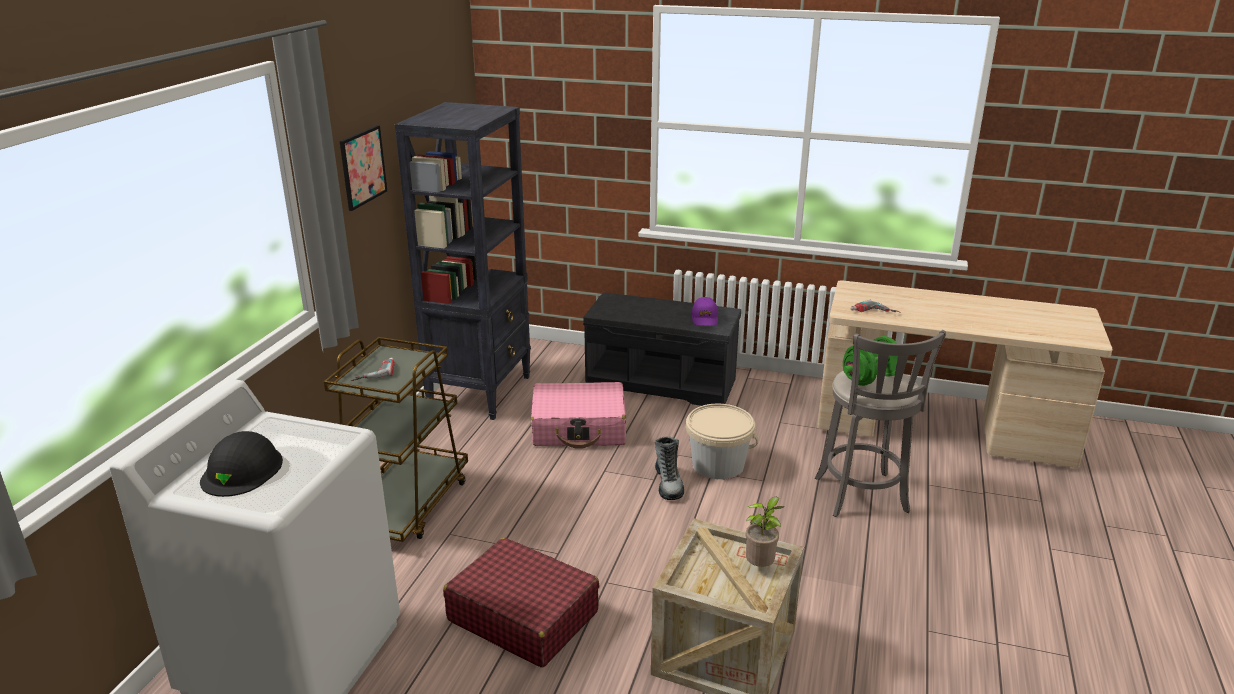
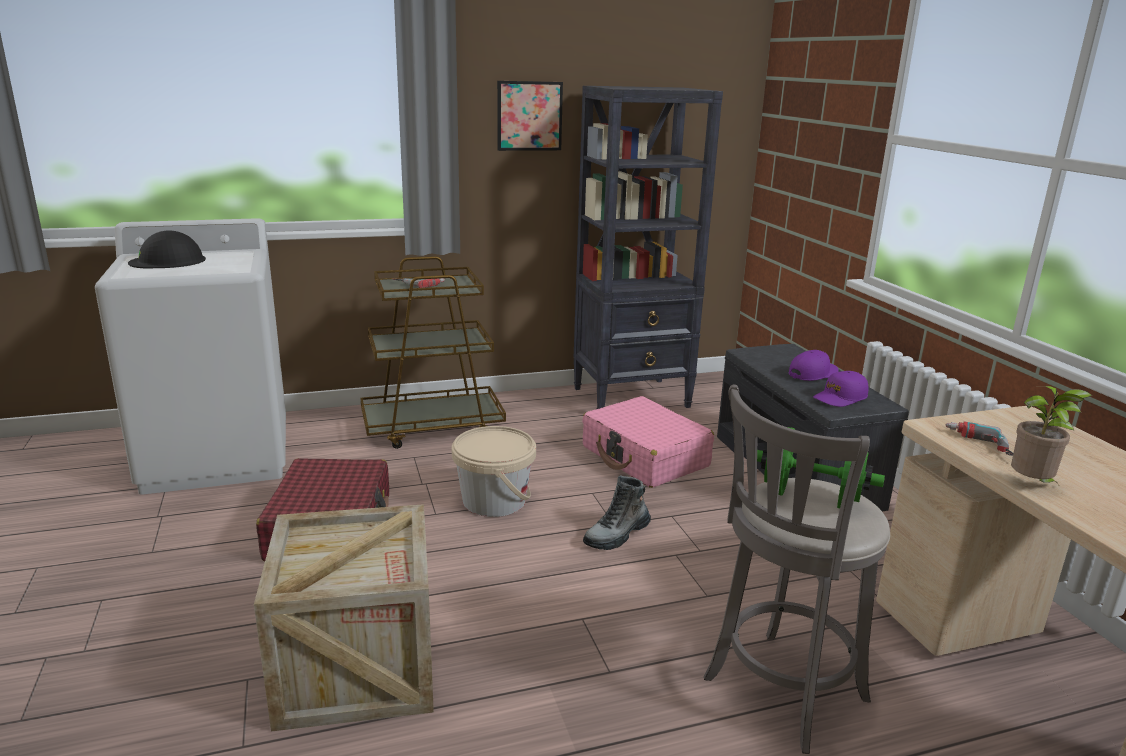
camera: 55 degrees right, 5 degrees down
beige bucket [686,404,758,480] -> beige bucket moved to [452,426,536,517]
potted plant [746,497,783,567] -> potted plant moved to [1011,386,1092,484]
none -> purple cap [789,350,839,381]

